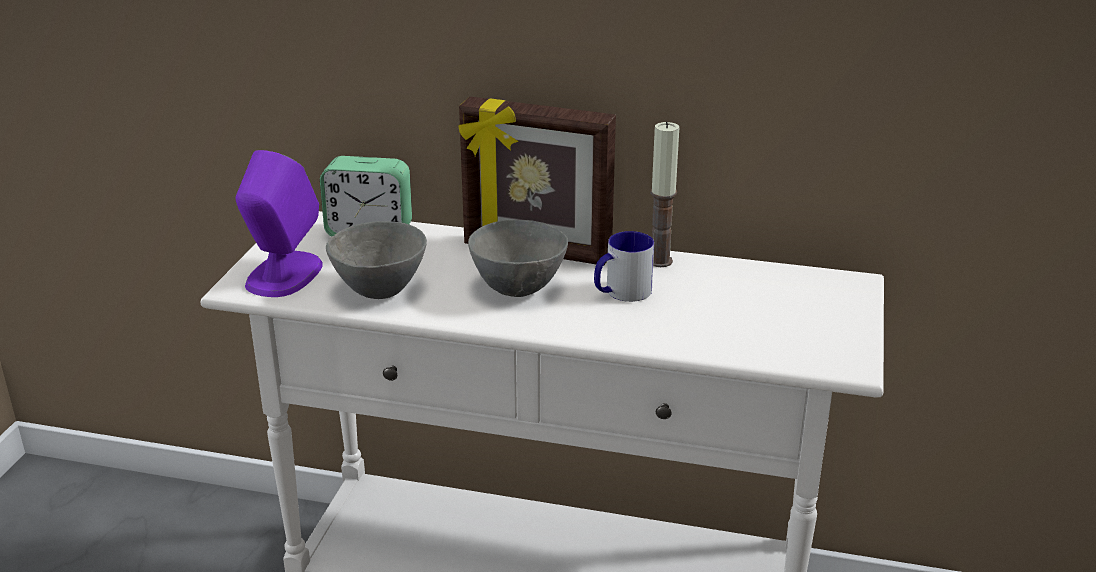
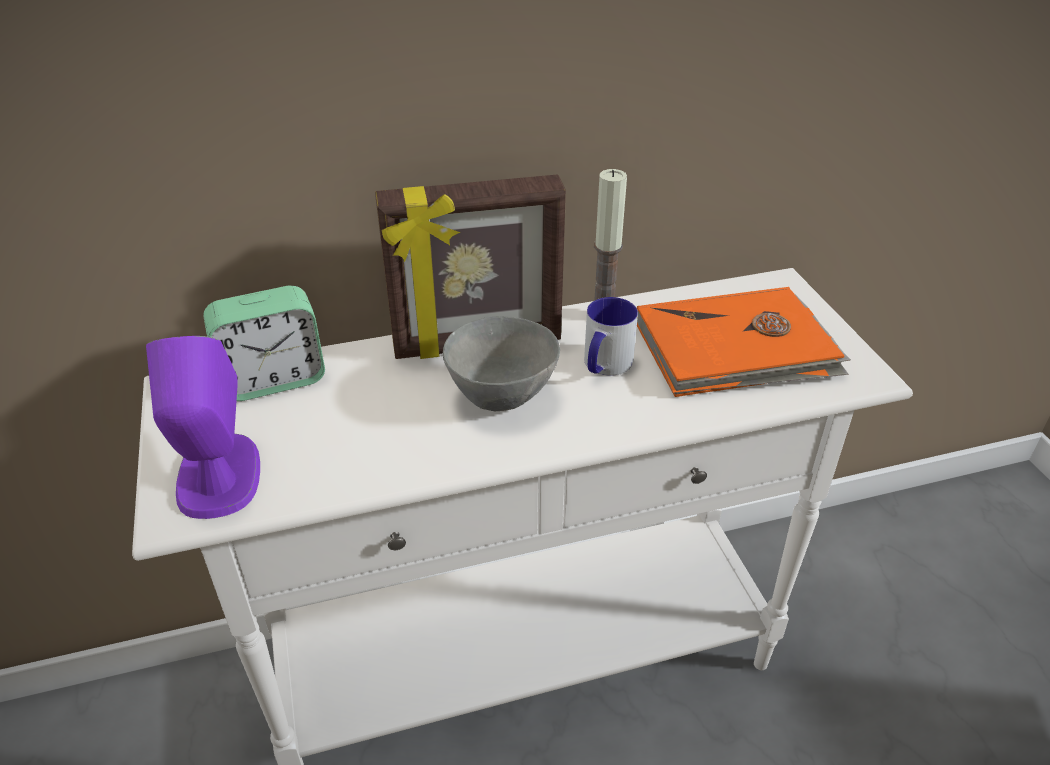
camera: 30 degrees left, 10 degrees up
grey bowl [326,221,427,299] -> none
none -> orange book [637,287,851,397]

